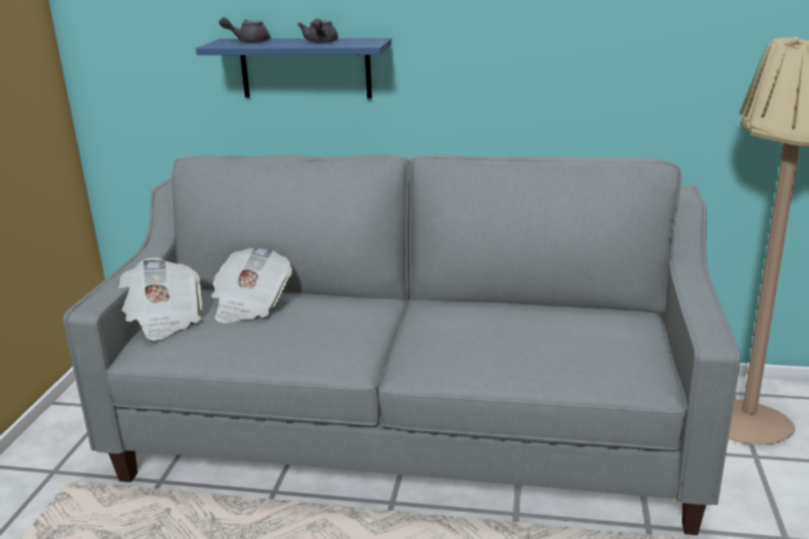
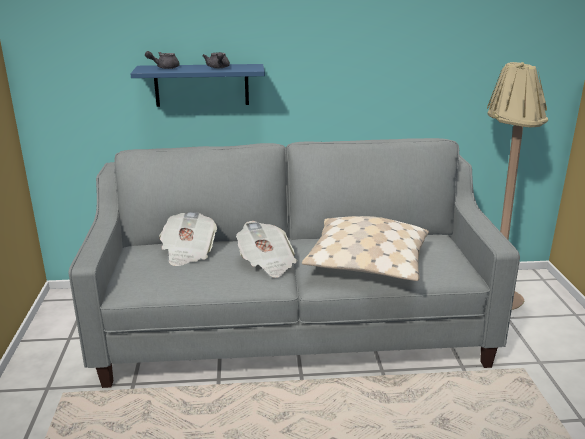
camera: 15 degrees left, 0 degrees up
newspaper [118,257,202,341] -> newspaper moved to [236,221,297,278]
none -> beige pillow [302,216,429,281]

